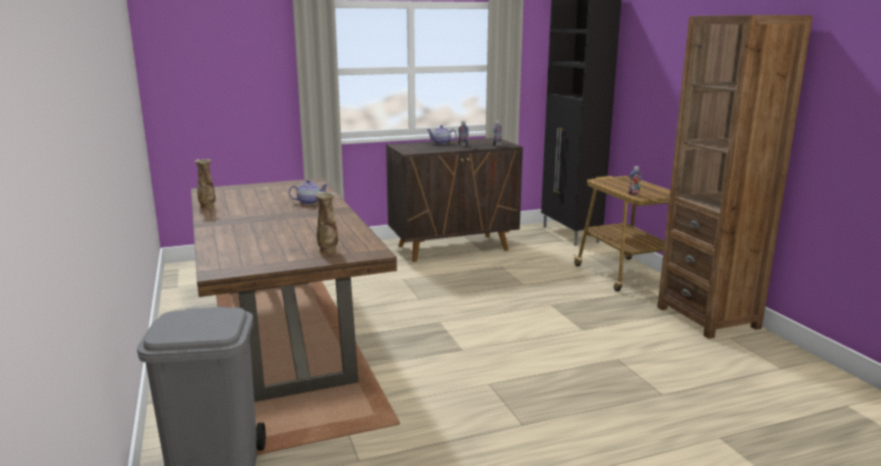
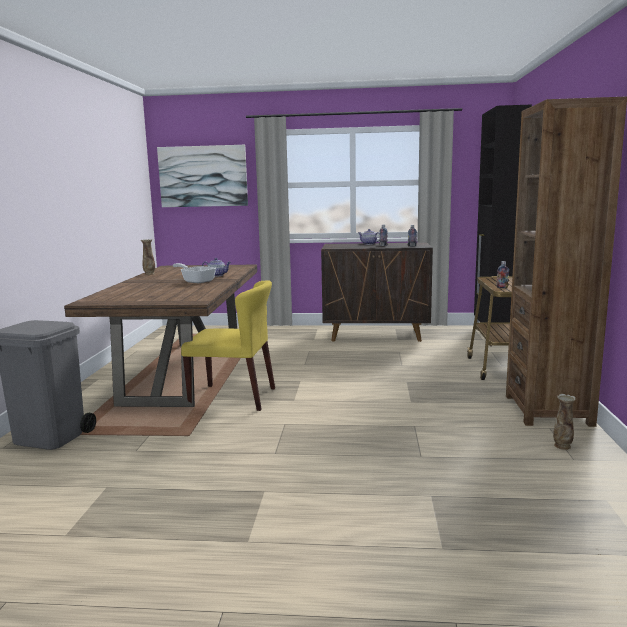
camera: 25 degrees right, 5 degrees down
vase [315,192,338,254] -> vase moved to [553,394,576,450]
none -> picture [157,145,248,207]
none -> frying pan [173,263,216,283]
none -> yellow chair [181,281,275,411]

